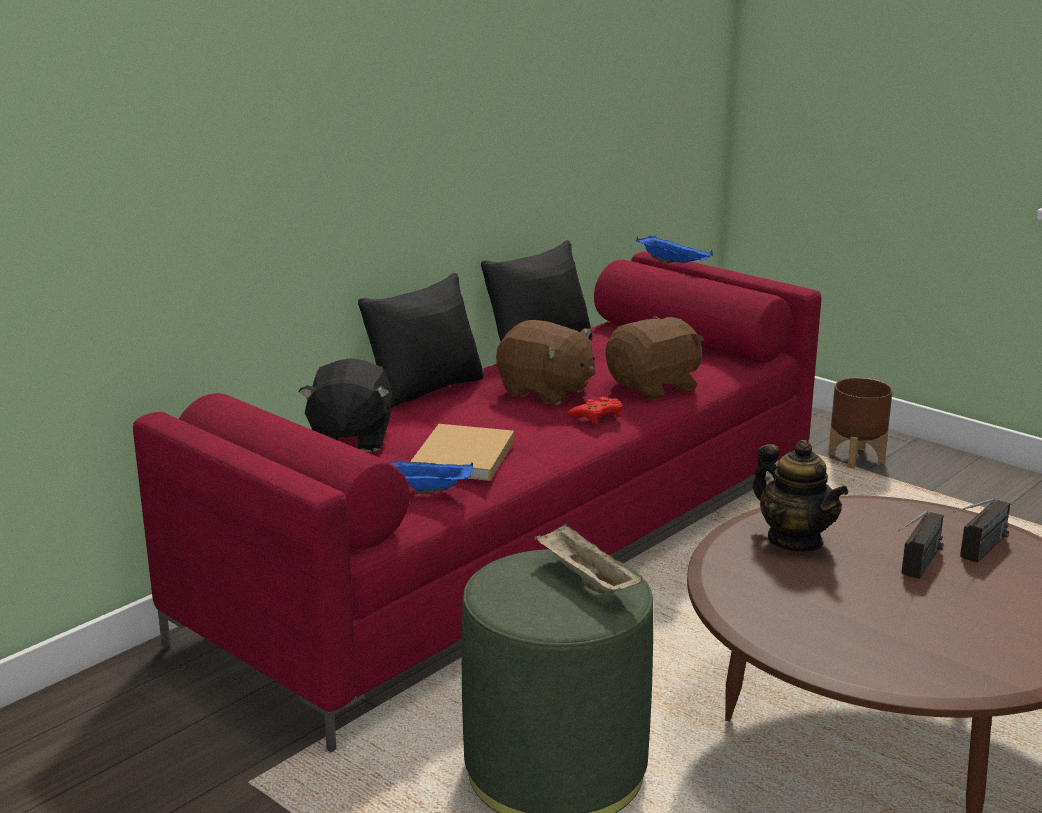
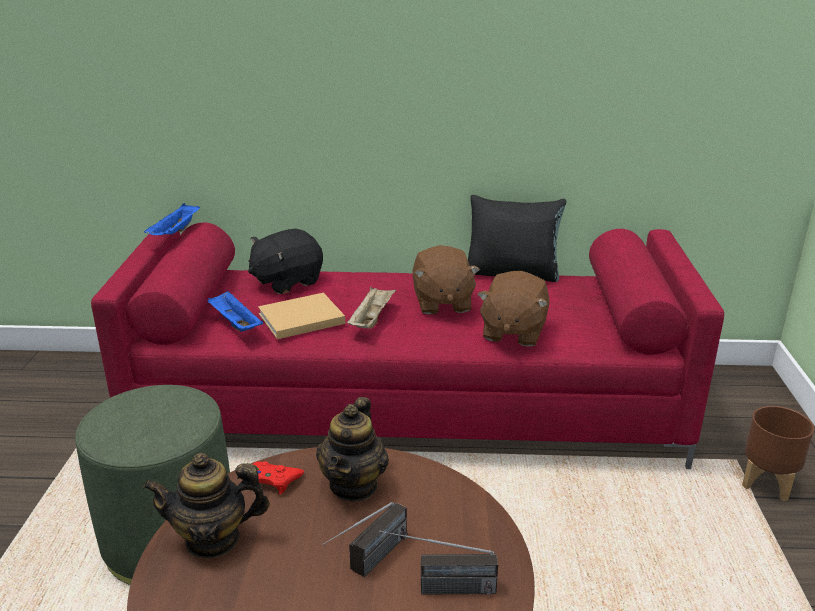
camera: 50 degrees right, 5 degrees up
black pillow [358,273,484,408] -> none
beige tray [534,523,644,594] -> beige tray moved to [347,287,396,329]
red game controller [567,397,623,424] -> red game controller moved to [253,461,304,495]
brown plush toy [606,316,704,400] -> brown plush toy turned 90 degrees clockwise [477,271,550,347]
blue tray [636,236,713,264] -> blue tray moved to [144,203,200,235]
radio [898,511,944,579] -> radio turned 45 degrees counterclockwise [322,502,408,577]
none -> teapot [143,453,270,559]

